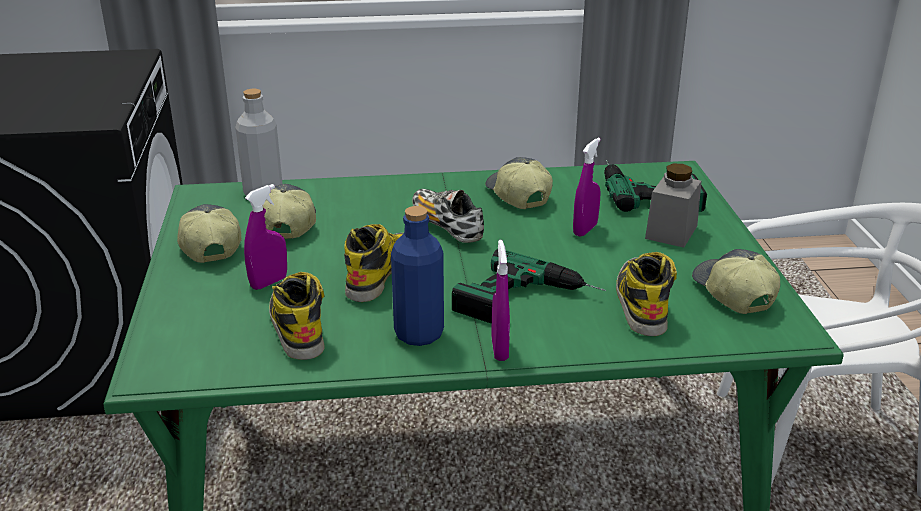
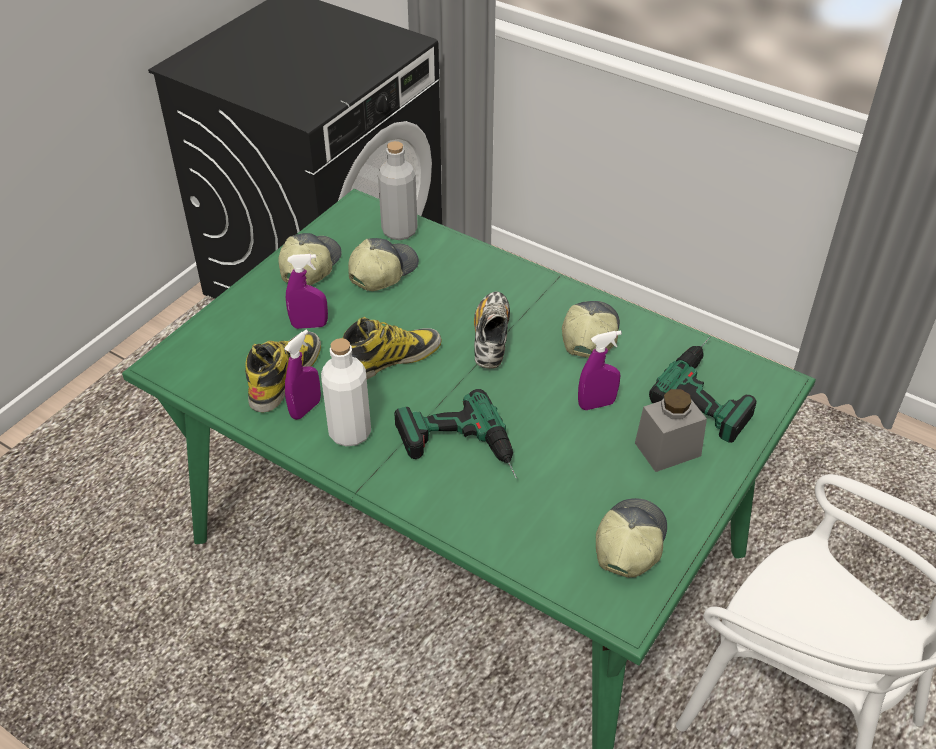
camera: 40 degrees right, 15 degrees up
blue bottle [391,206,444,346] -> white bottle [321,338,371,447]
purple spray bottle [492,240,510,361] -> purple spray bottle moved to [284,330,321,420]
boot [616,252,677,336] -> none

